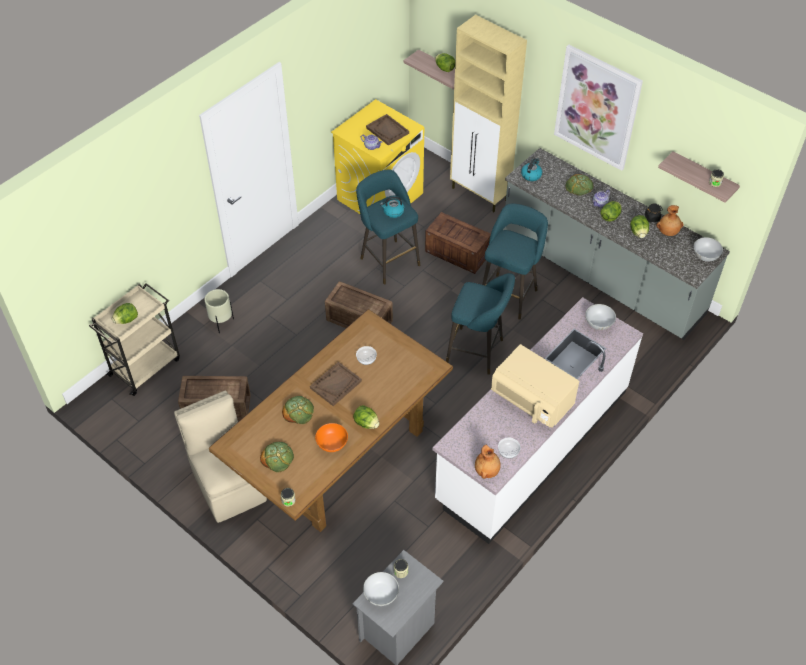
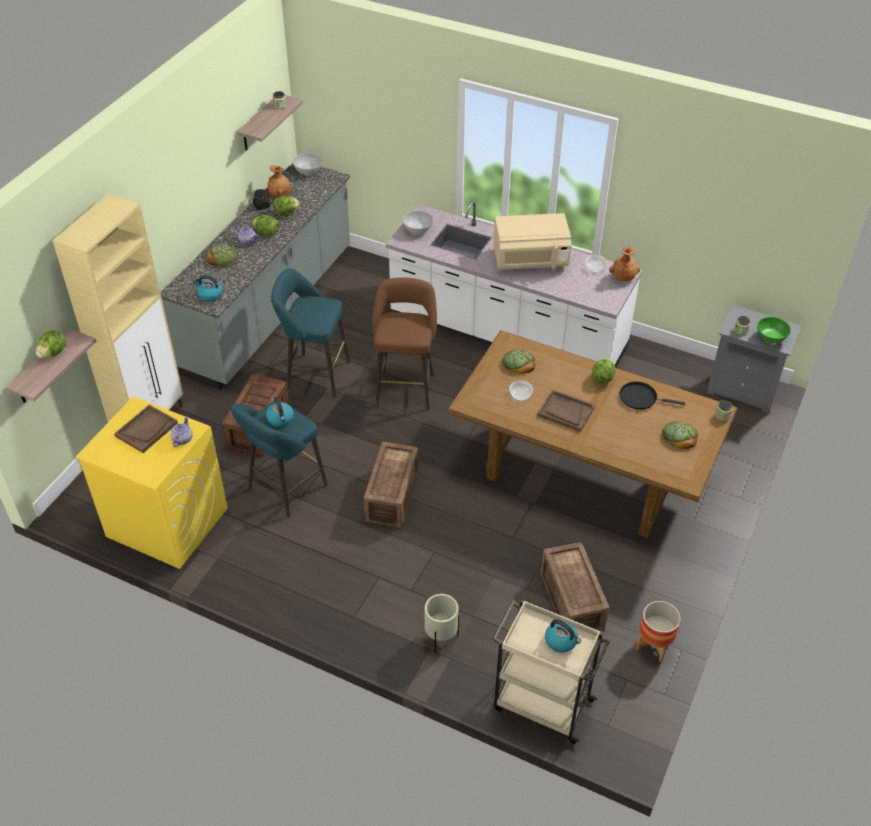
camera: 105 degrees left, 5 degrees down
lettuce [112,303,138,324] -> kettle [545,619,581,653]
beige chair [174,390,267,523] -> none
bread [282,396,314,424] -> bread moved to [502,349,535,374]
orange bowl [315,423,348,452] -> black frying pan [620,382,685,410]
white bowl [363,572,399,606] -> green bowl [757,317,791,344]
turquoise stool [446,273,515,375] -> brown stool [372,277,437,410]
beige microwave [491,344,579,428] -> beige microwave turned 60 degrees clockwise [493,213,571,270]
picture [554,45,643,171] -> none
none -> planter [636,601,681,662]

